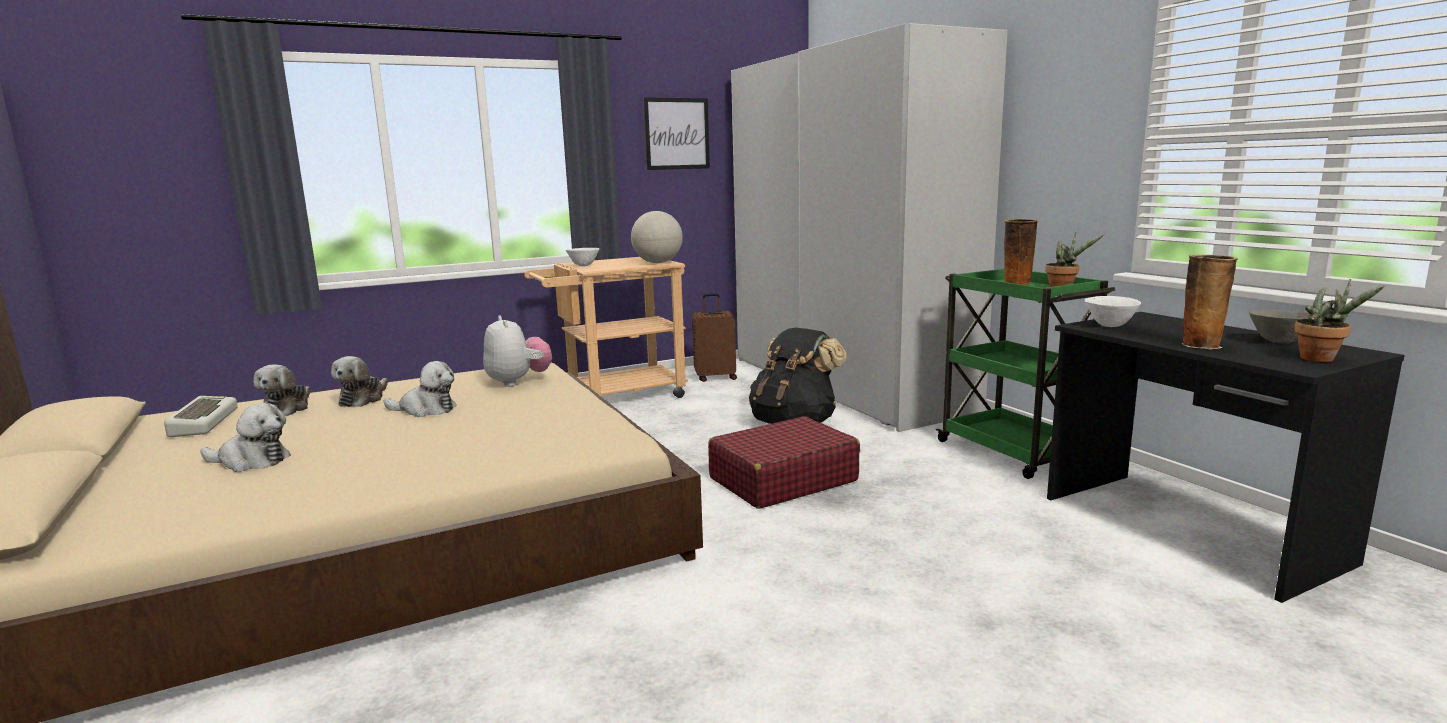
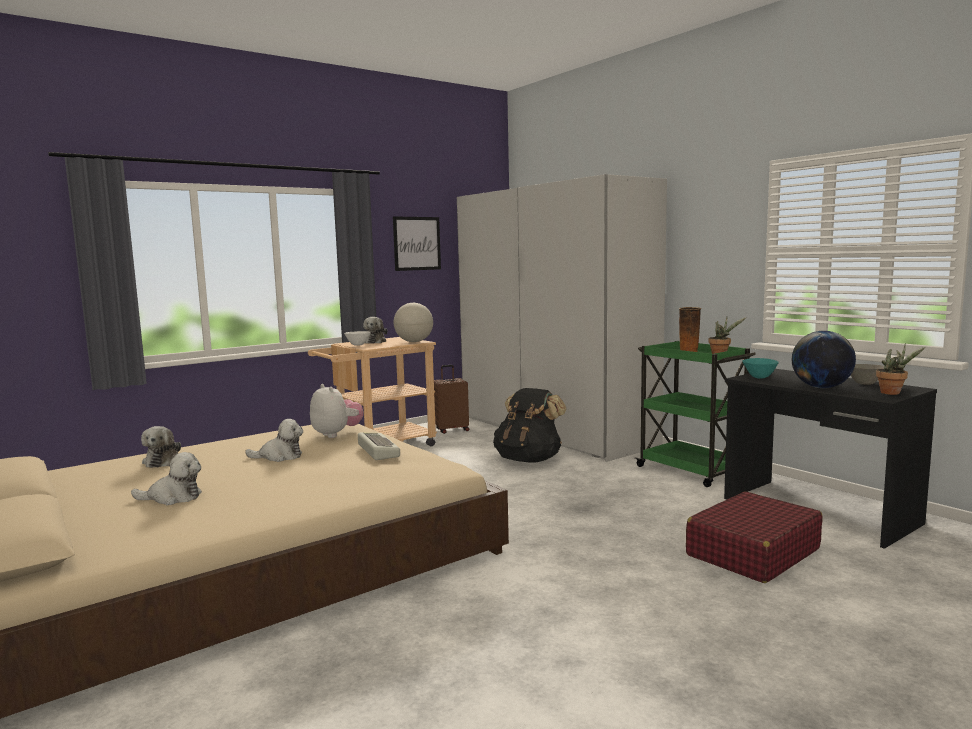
camera: 10 degrees left, 5 degrees down
keyboard [164,396,238,437] -> keyboard moved to [358,432,400,460]
plush toy [331,356,388,407] -> plush toy moved to [363,317,387,344]
red suitcase [708,416,860,509] -> red suitcase moved to [686,491,822,583]
white bowl [1084,296,1141,327] -> turquoise bowl [742,358,779,379]
vase [1181,255,1238,350] -> globe [792,331,856,388]

